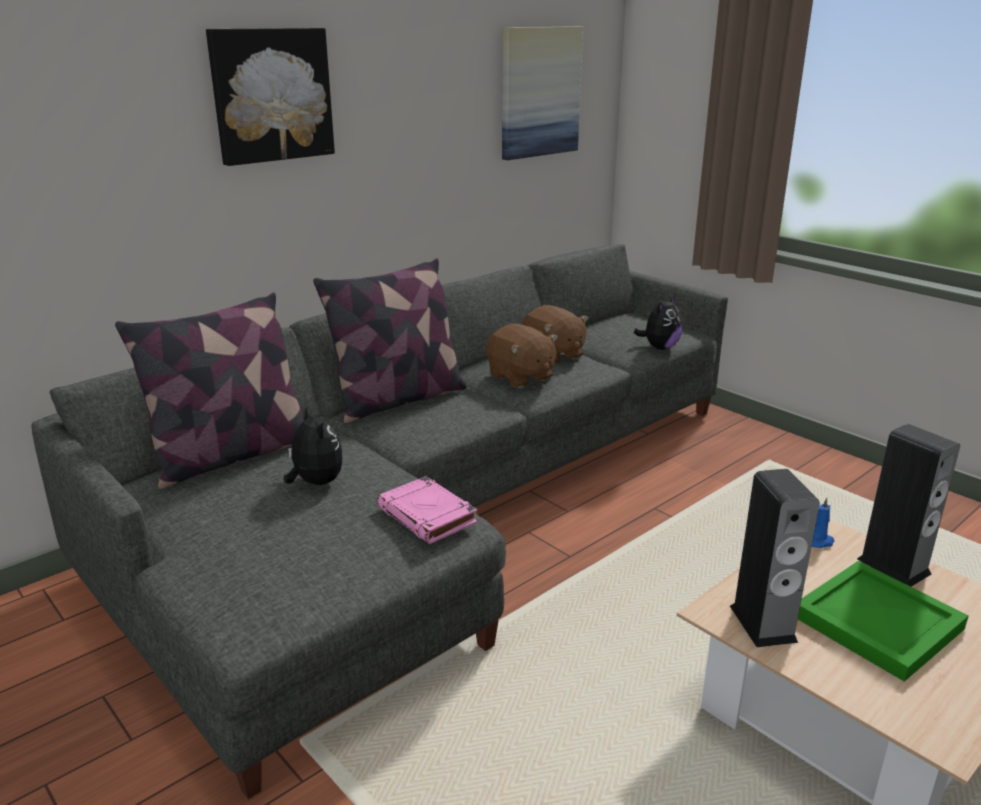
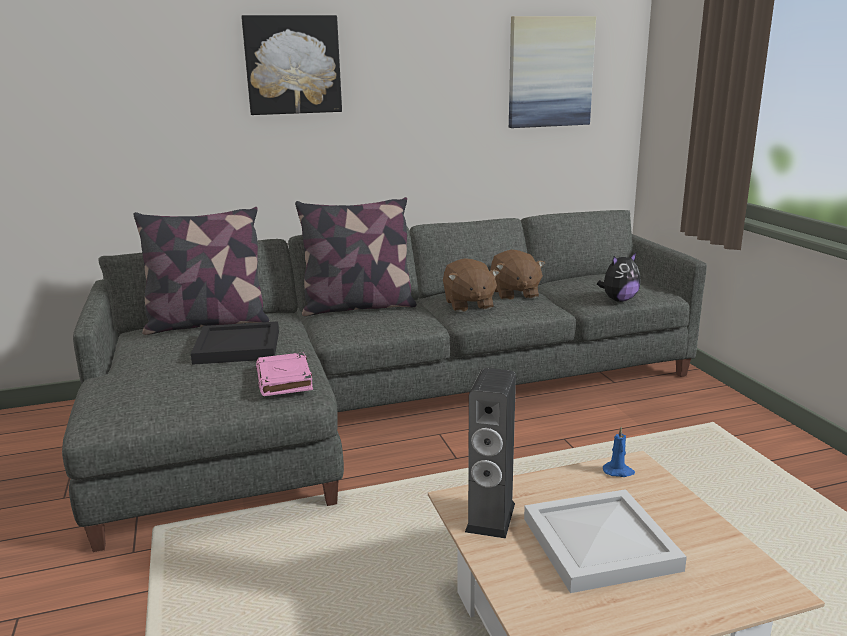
camera: 25 degrees right, 5 degrees down
plush toy [283,406,343,485] -> black tray [191,321,279,365]
green tray [798,561,968,682] -> white tray [524,489,687,593]
speaker [857,424,960,587] -> none

